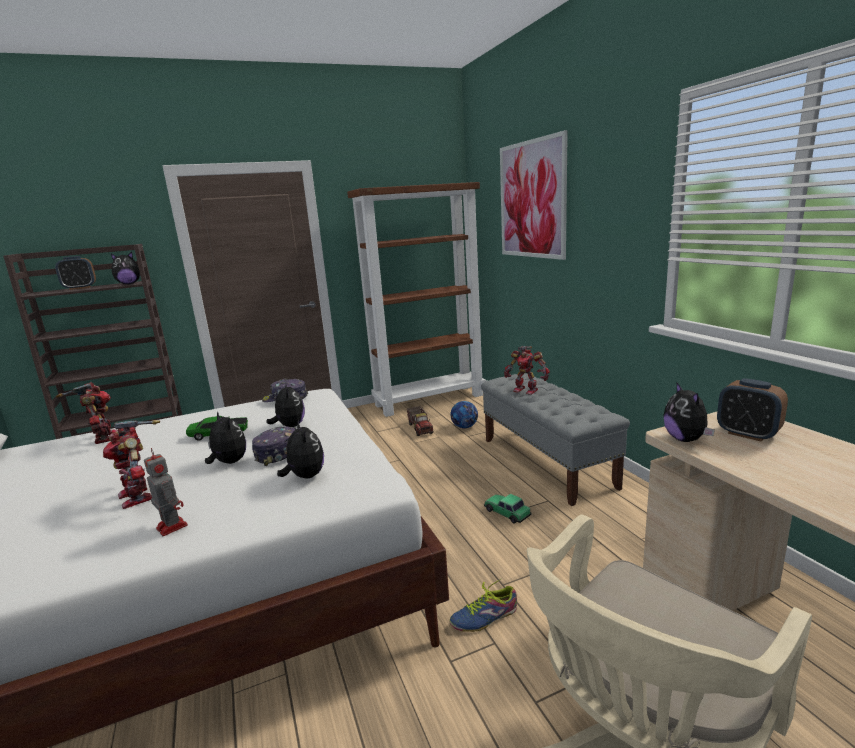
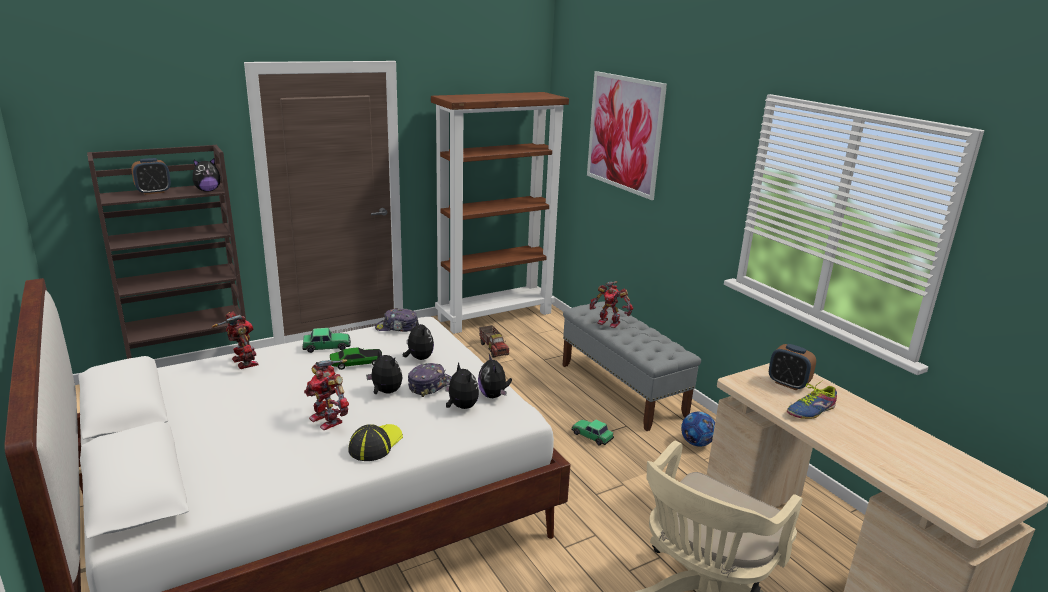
camera: 10 degrees left, 5 degrees up
toy robot [144,448,188,536] -> cap [349,424,403,461]
shoe [449,578,517,632] -> shoe moved to [787,380,837,419]
football [450,401,478,428] -> football moved to [681,412,715,447]
plush toy [663,382,715,442] -> plush toy moved to [478,354,512,398]
none -> toy car [303,328,351,353]

